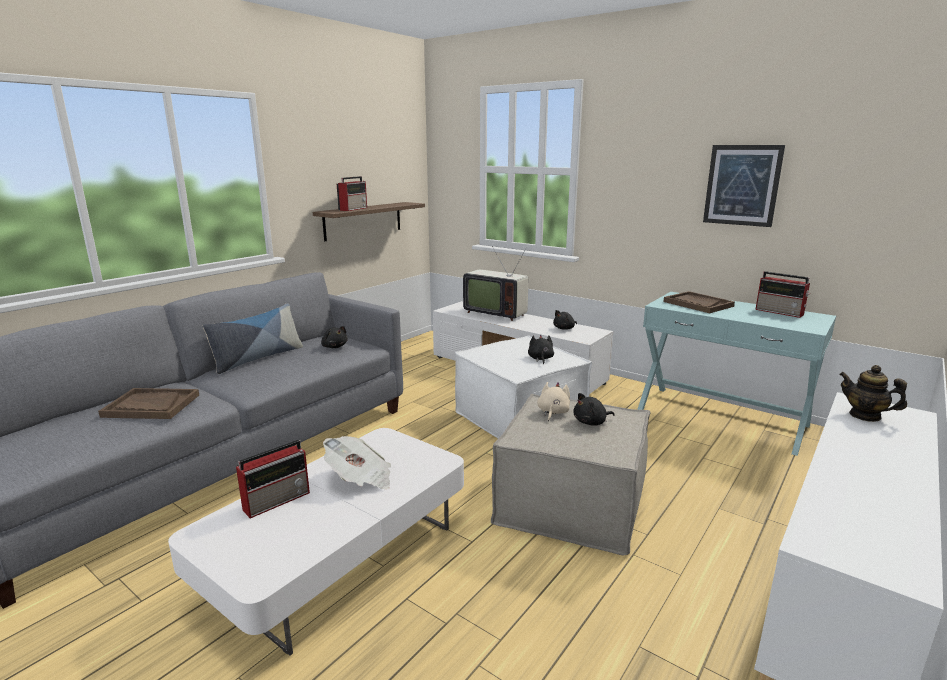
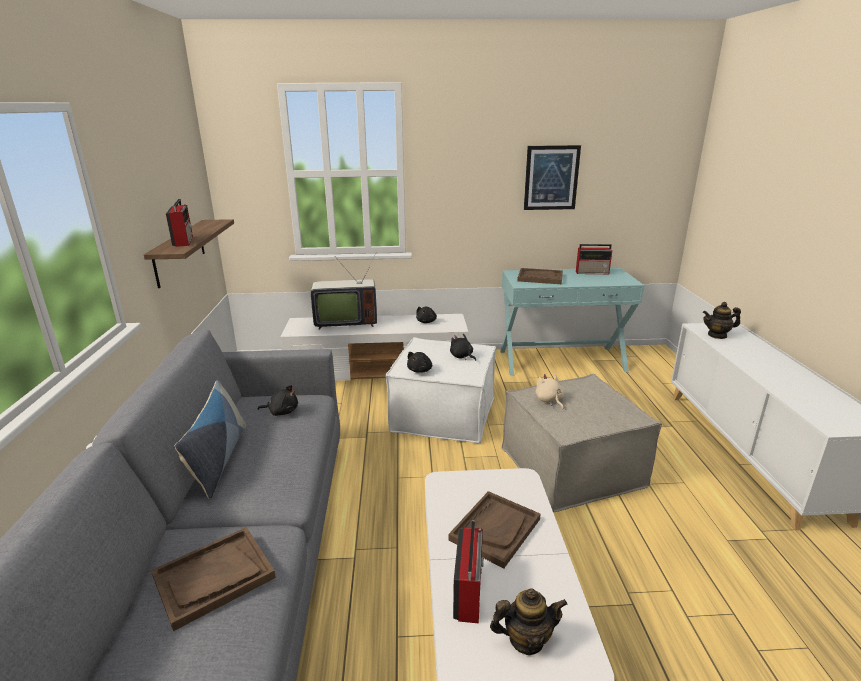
camera: 40 degrees left, 5 degrees up
newspaper [323,436,391,489] -> brown tray [448,491,541,568]
black plush toy [573,393,615,426] -> black plush toy moved to [407,352,432,373]
none -> teapot [490,588,568,655]

